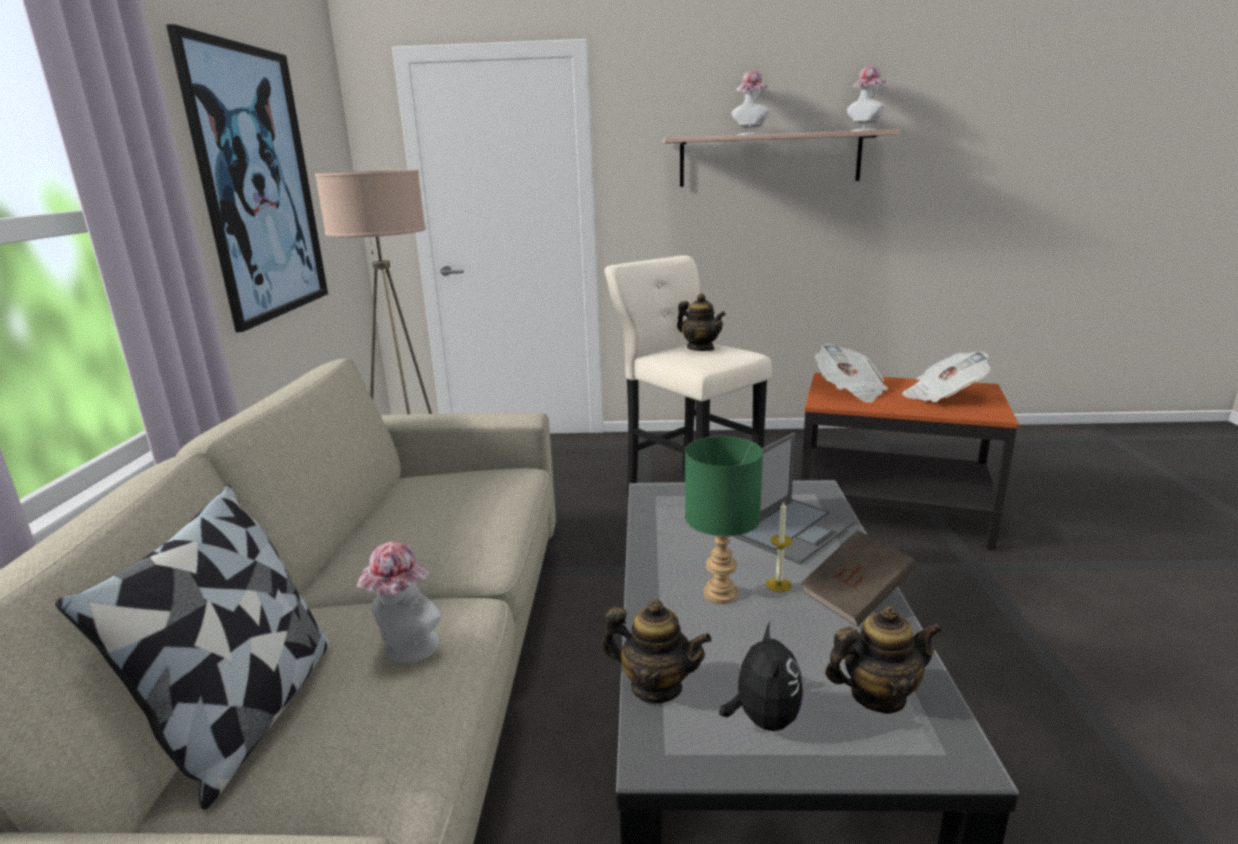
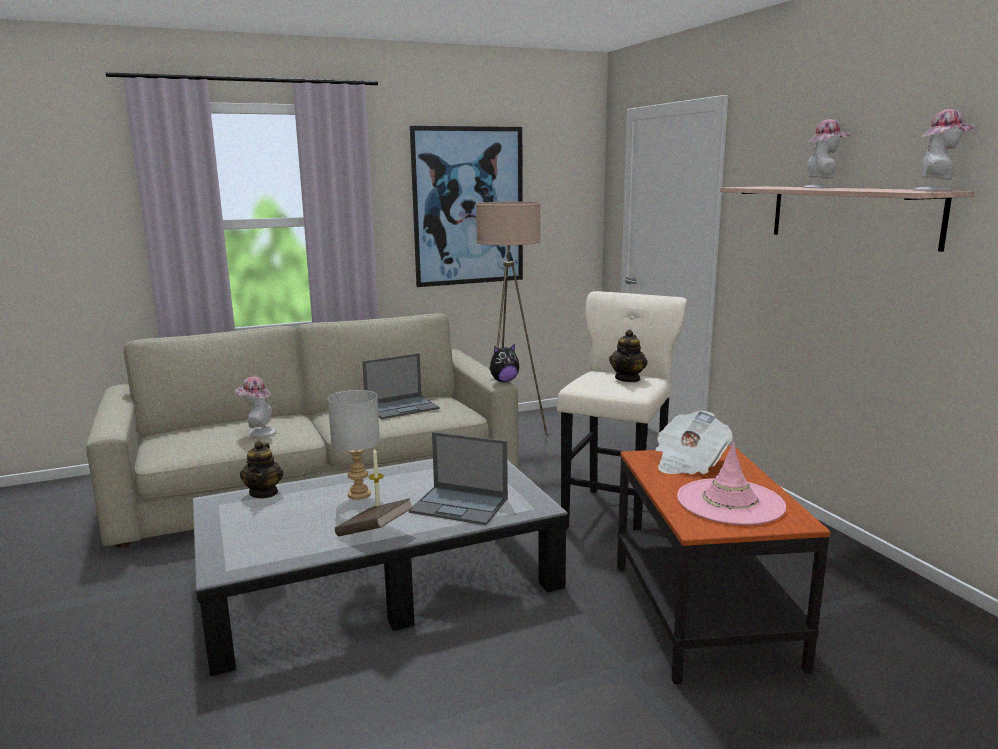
camera: 65 degrees right, 5 degrees down
pillow [55,485,331,810] -> none
green table lamp [685,436,763,604] -> grey table lamp [328,390,380,500]
plush toy [719,622,803,731] -> plush toy moved to [489,344,519,382]
teapot [825,606,942,714] -> none
newspaper [902,351,991,403] -> pink hat [677,442,786,525]
none -> laptop [362,353,440,419]

